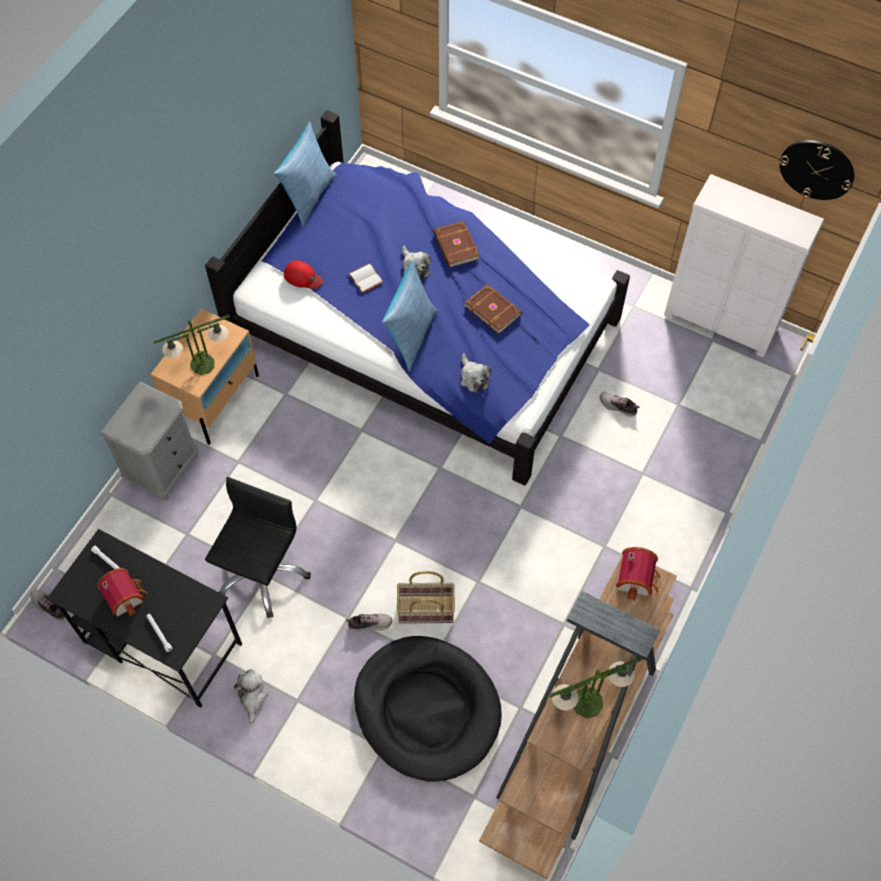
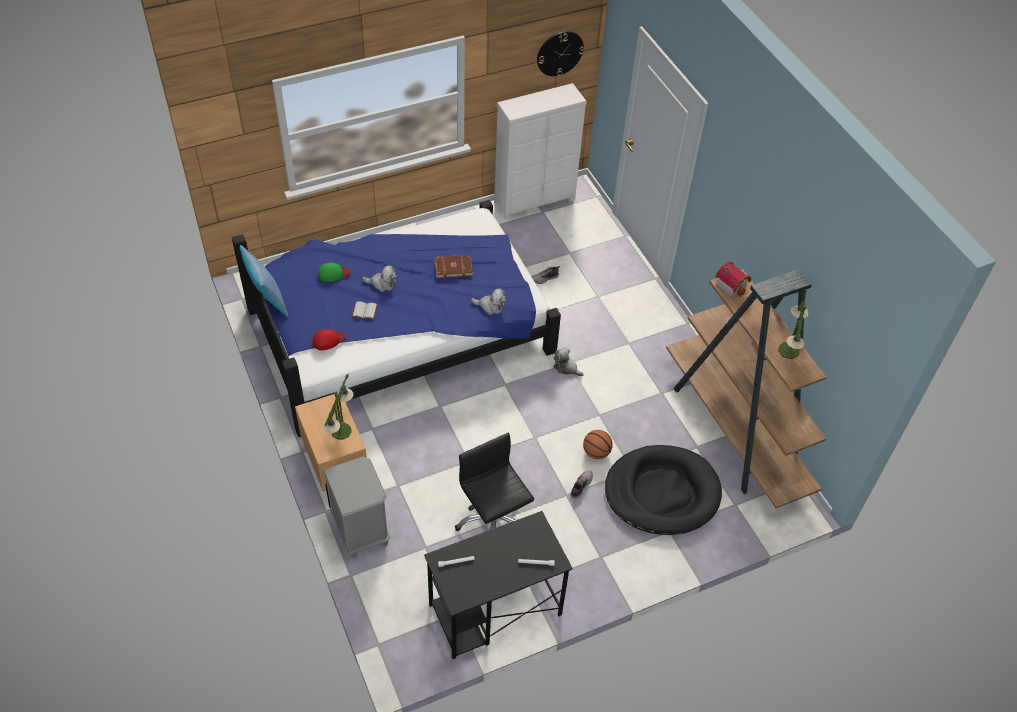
camera: 55 degrees left, 10 degrees down
shoe [31,589,65,621] -> none
toy house [97,568,148,617] -> none
plush toy [234,669,268,724] -> plush toy moved to [553,347,584,376]
pillow [382,261,438,372] -> none
basket [397,571,455,624] -> basketball [583,430,613,459]
brown book [433,221,480,268] -> none
none -> green cap [318,263,351,282]

